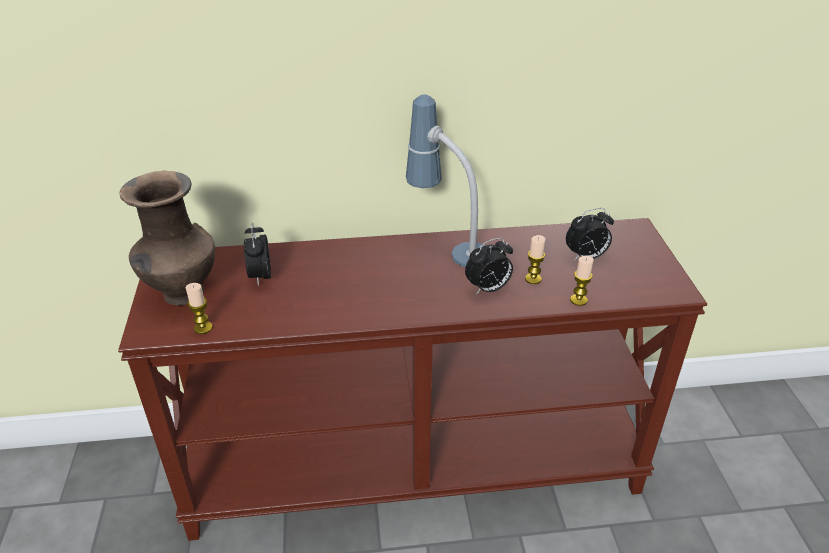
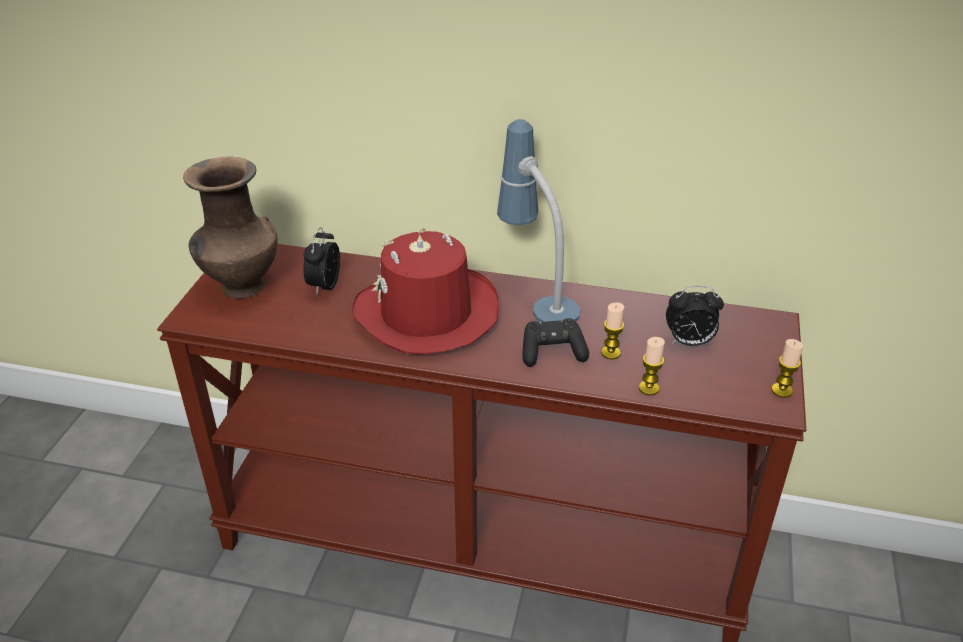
camera: 20 degrees right, 0 degrees up
candle [185,283,213,334] -> candle moved to [771,339,803,398]
alarm clock [465,237,513,295] -> black game controller [523,318,589,367]
none -> red hat [352,227,499,354]

